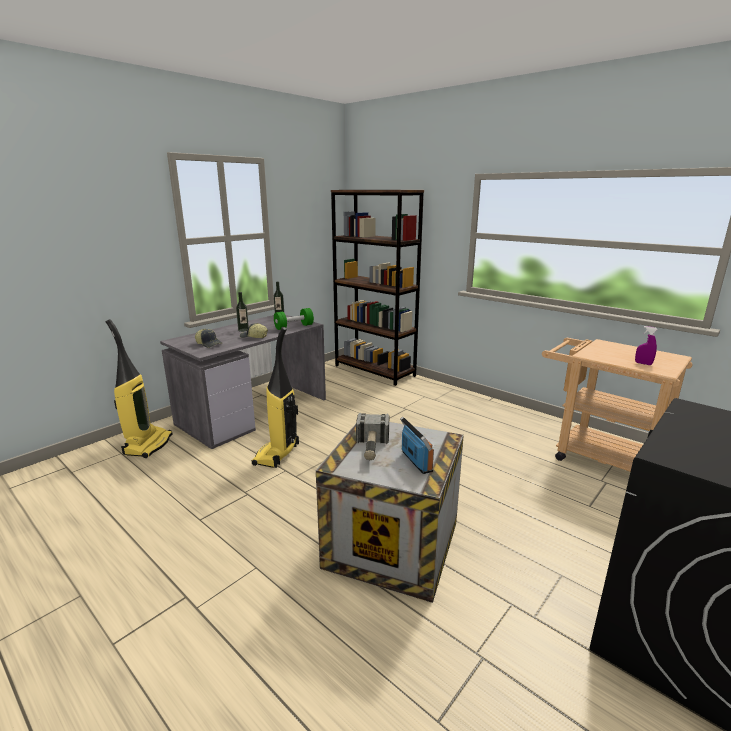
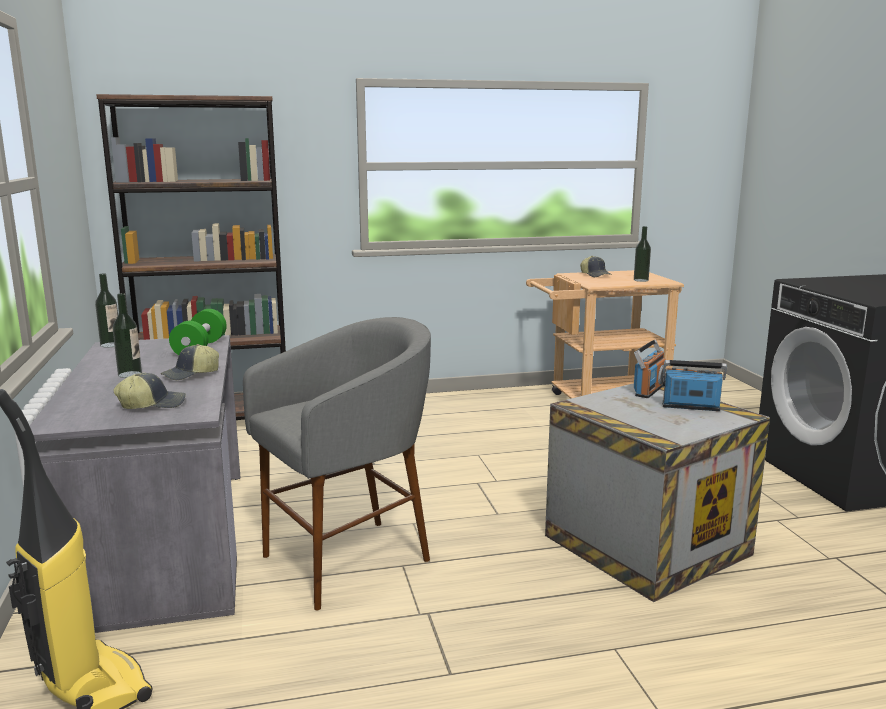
camera: 55 degrees left, 5 degrees down
vacuum cleaner [252,327,299,468] -> grey stool [243,317,431,610]
hammer [356,413,389,461] -> none
purple spray bottle [635,326,657,365] -> bottle [634,226,651,282]
none -> cap [580,256,612,277]
none -> radio [634,339,666,398]

